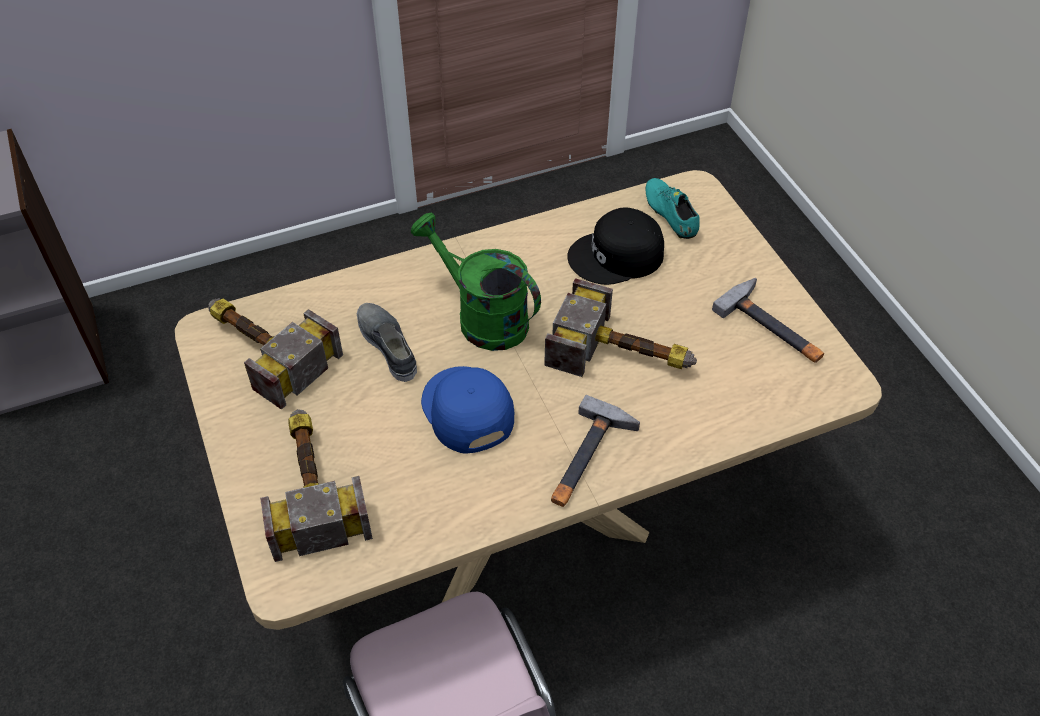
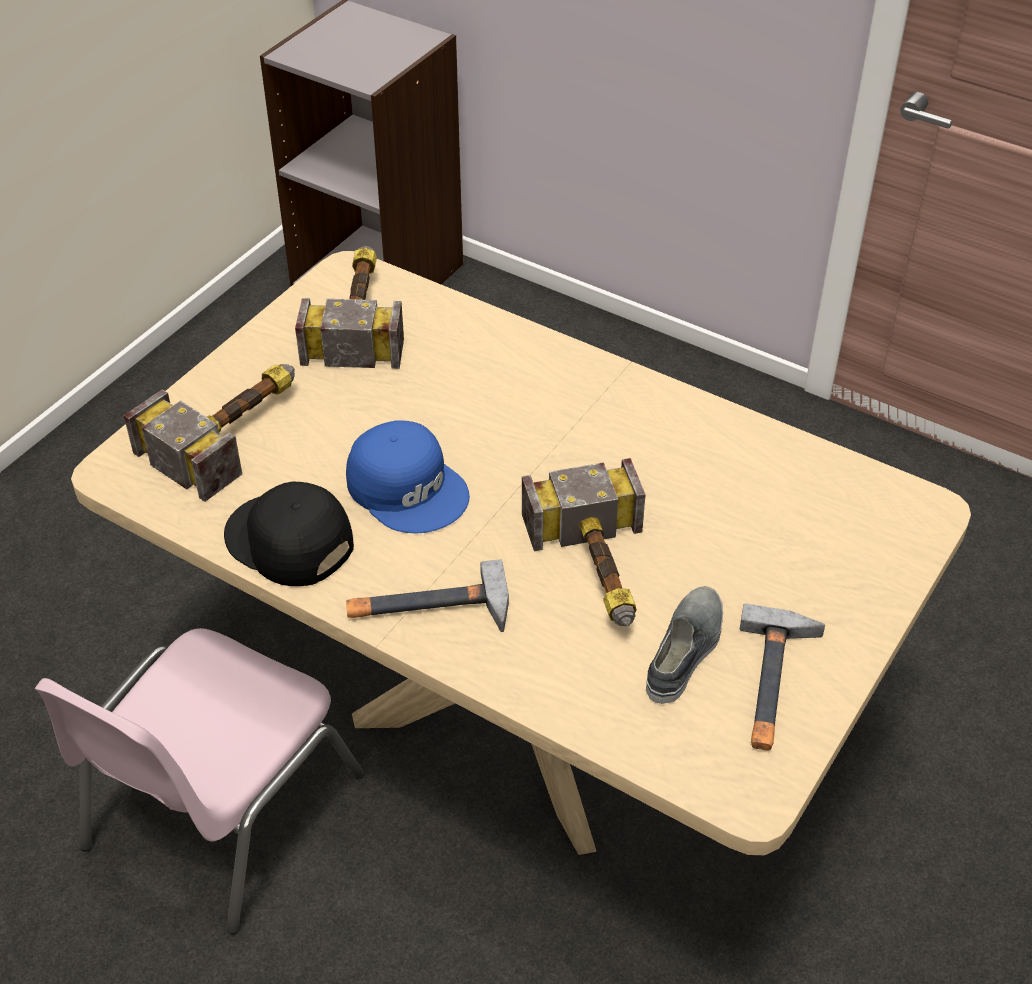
camera: 55 degrees right, 5 degrees down
grey shoe [357,303,417,382] -> grey shoe moved to [646,586,723,704]
green watering can [411,213,541,351] -> none
blue cap [421,366,514,454] -> blue cap turned 105 degrees clockwise [346,420,470,534]
black cap [567,207,664,285] -> black cap moved to [224,482,354,586]
turquoise shoe [646,178,700,239] -> none

